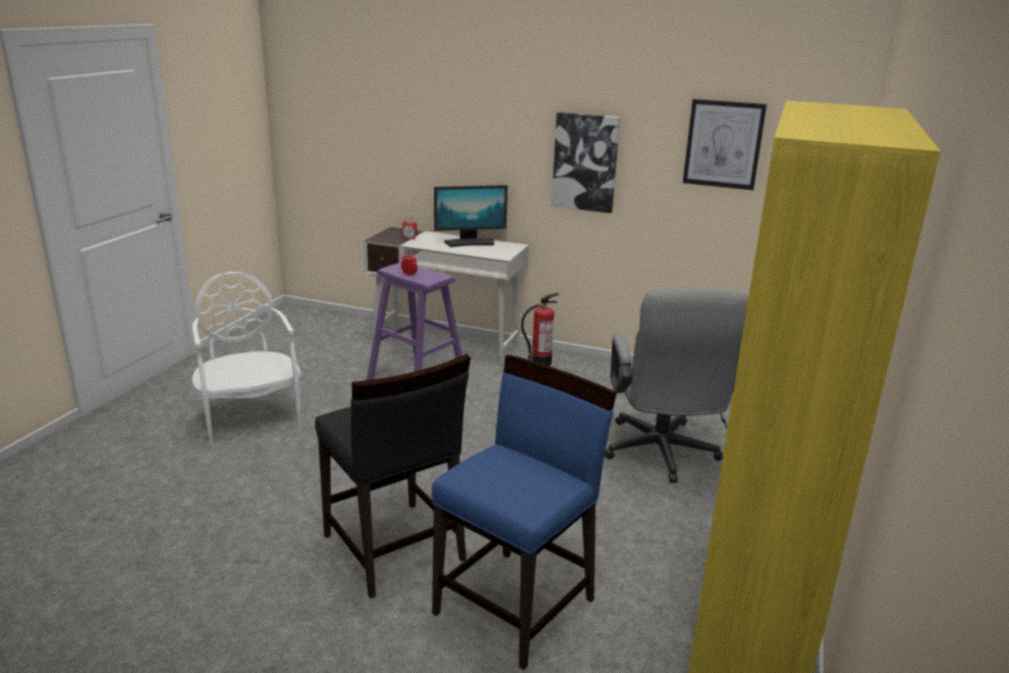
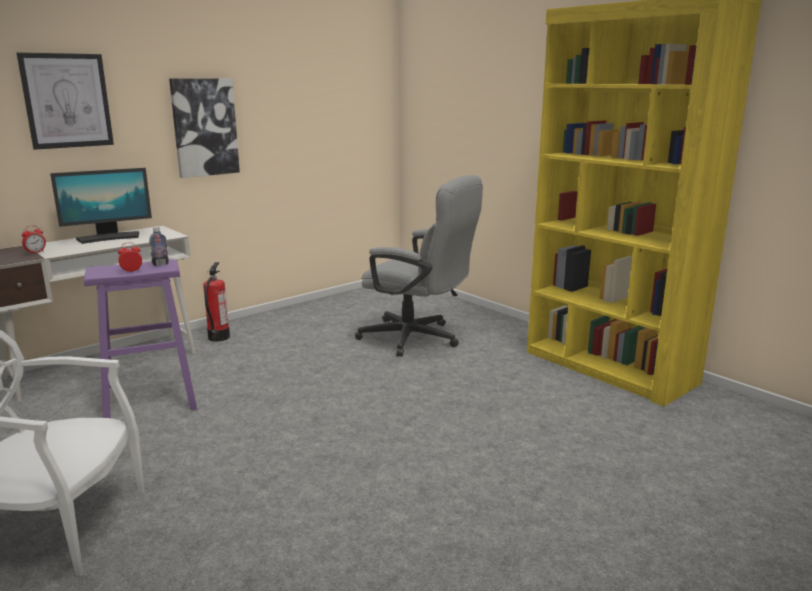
camera: 60 degrees left, 5 degrees down
black chair [315,354,471,599] -> none
blue chair [432,355,617,670] -> none
monitor [434,185,508,247] -> monitor turned 45 degrees clockwise [50,168,152,244]
picture [683,99,767,190] -> picture moved to [16,52,114,150]
none -> bottle [149,227,169,266]

